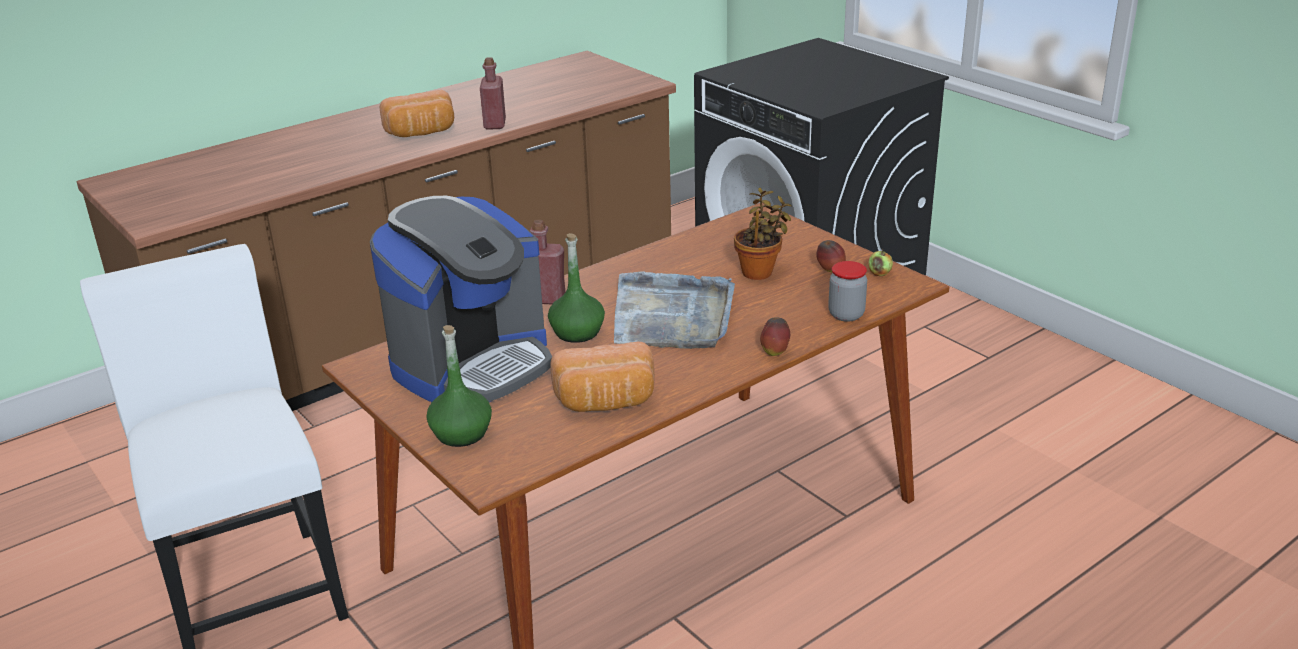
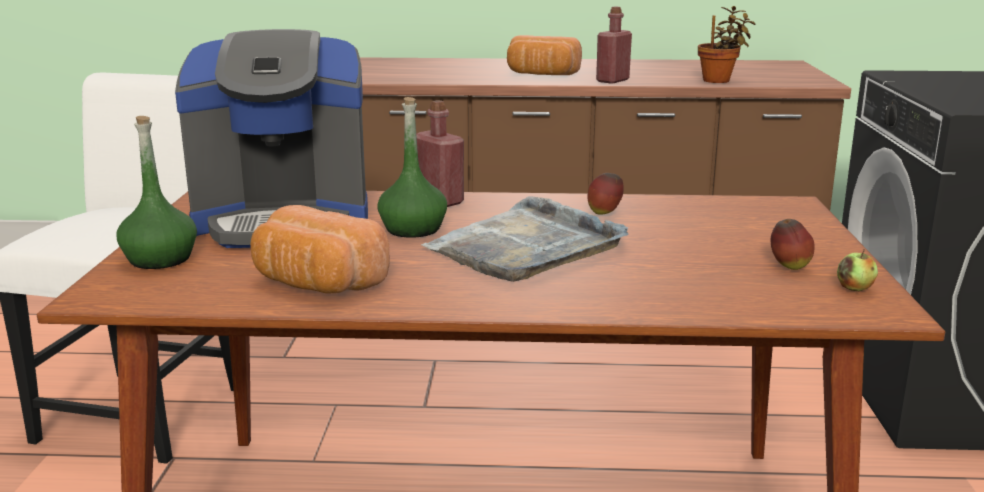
camera: 40 degrees right, 10 degrees down
potted plant [734,188,792,280] -> potted plant moved to [698,6,755,83]
apple [760,317,790,356] -> apple moved to [587,173,624,215]
jar [828,261,867,322] -> none

